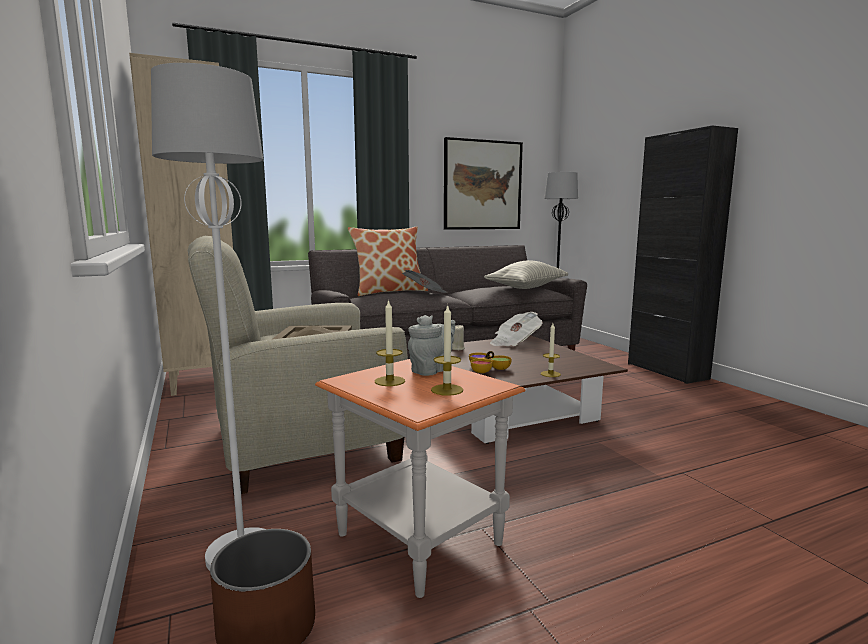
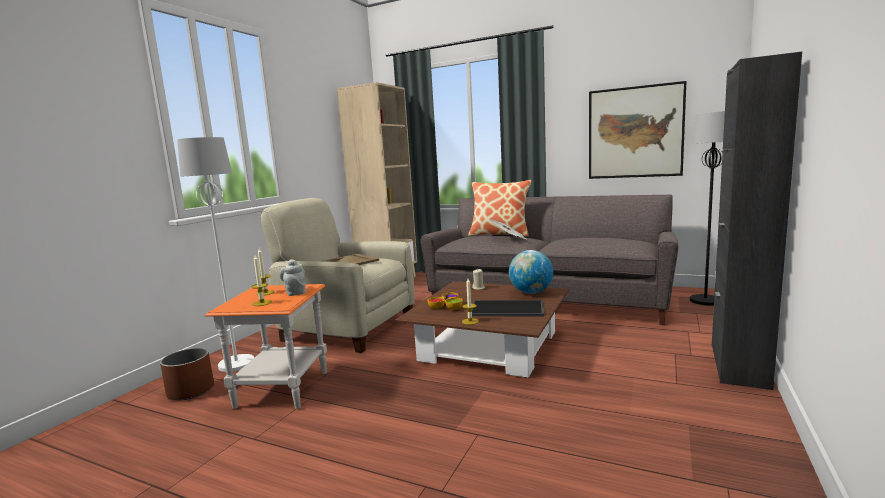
camera: 50 degrees right, 0 degrees up
grey teapot [408,315,455,376] -> grey teapot turned 120 degrees counterclockwise [280,259,306,296]
pillow [484,260,568,289] -> none
newspaper [490,312,543,346] -> globe [509,250,553,294]
none -> tray [472,300,544,316]

